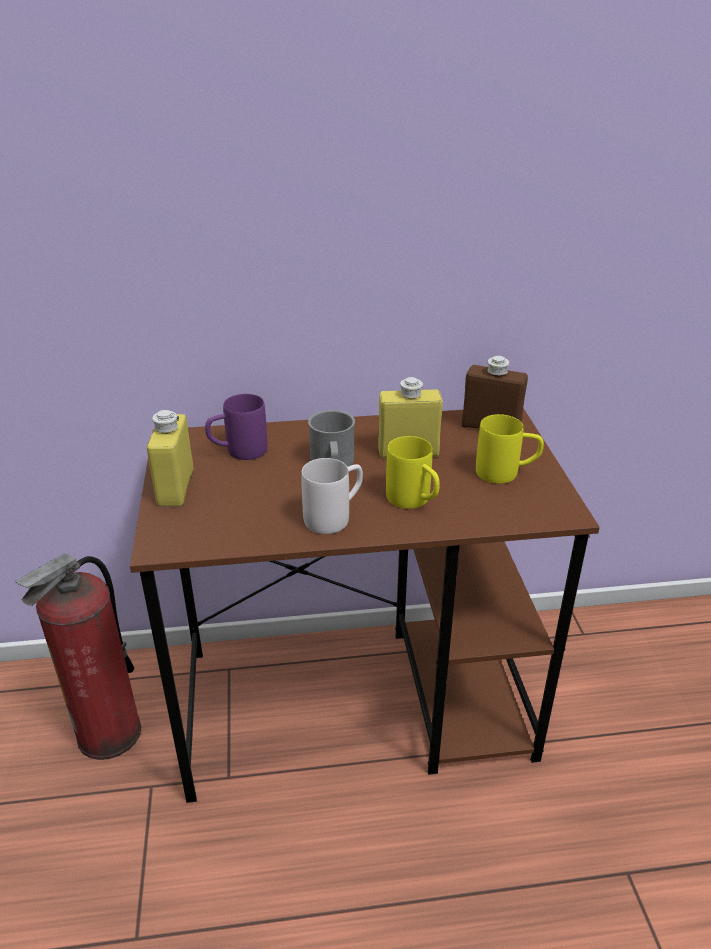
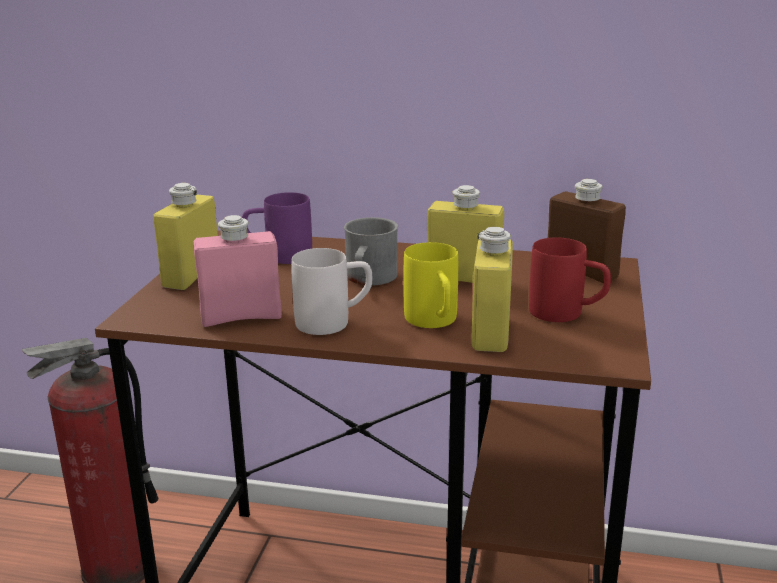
camera: 20 degrees right, 10 degrees down
yellow mug [476,414,544,484] -> red mug [529,237,611,322]
none -> pink bottle [193,215,282,327]
none -> yellow bottle [471,227,513,352]

